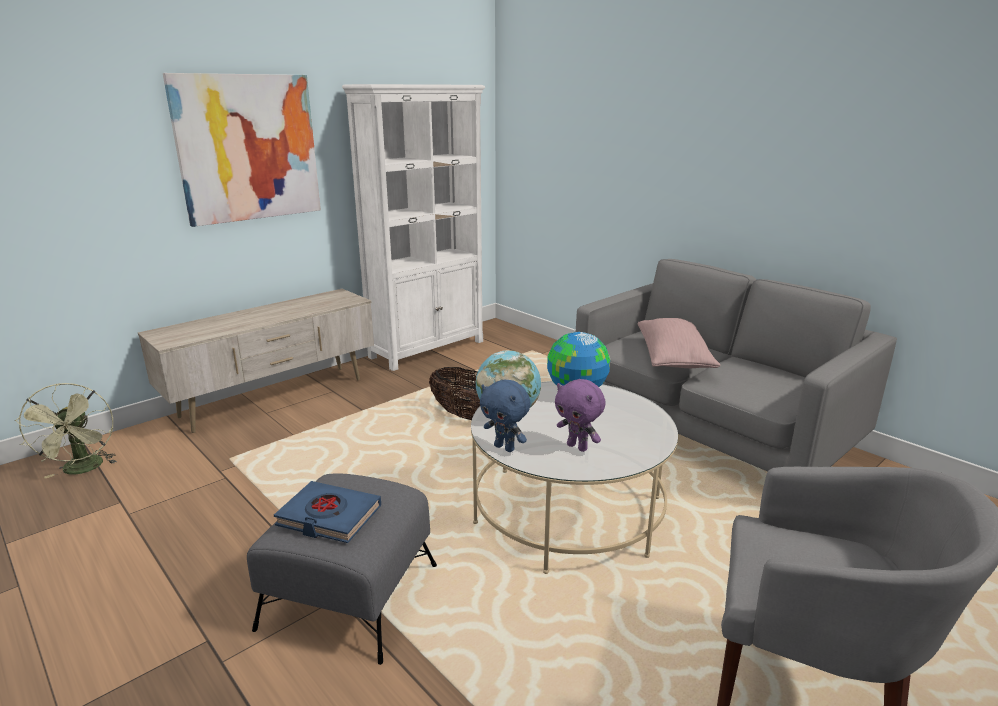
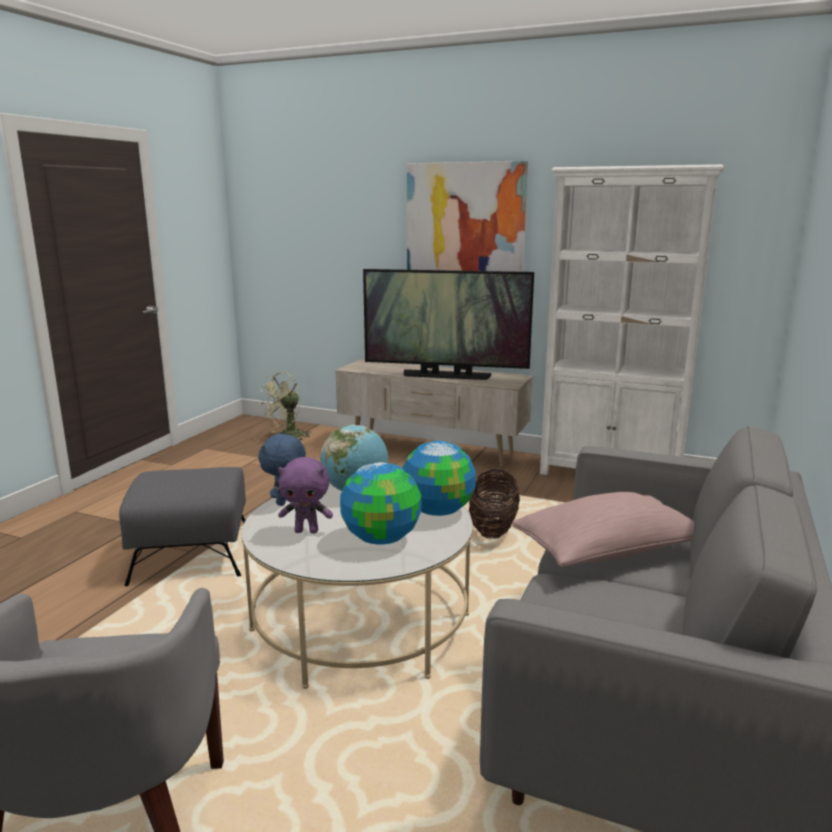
camera: 65 degrees right, 5 degrees down
blue book [274,481,381,543] -> none
purple plush toy [555,379,606,452] -> purple plush toy turned 105 degrees counterclockwise [278,457,333,533]
none -> globe [340,462,421,545]
none -> television [363,269,534,380]

